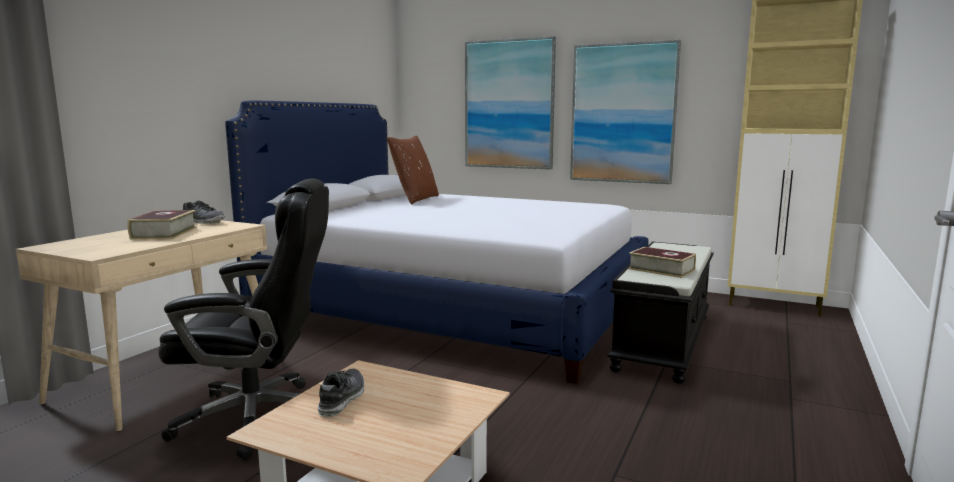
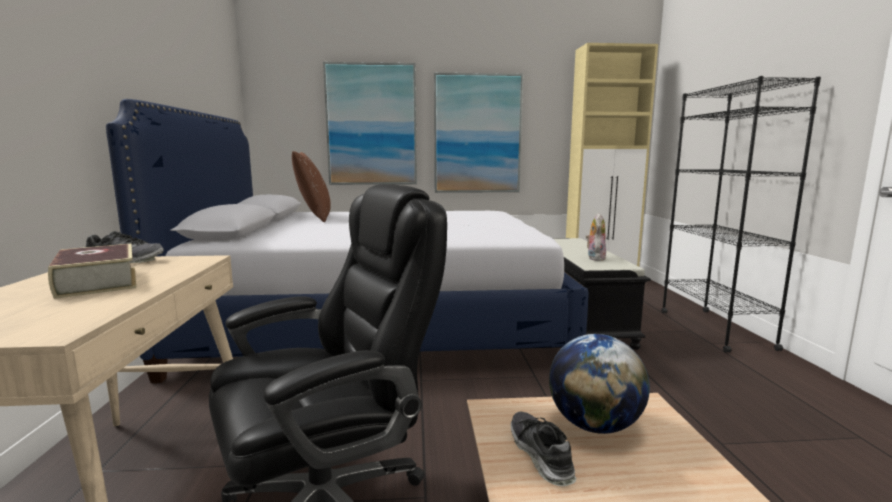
camera: 30 degrees left, 0 degrees up
book [628,247,696,278] -> plush toy [586,213,606,261]
none -> globe [549,334,650,434]
none -> black bookcase [661,76,821,353]

